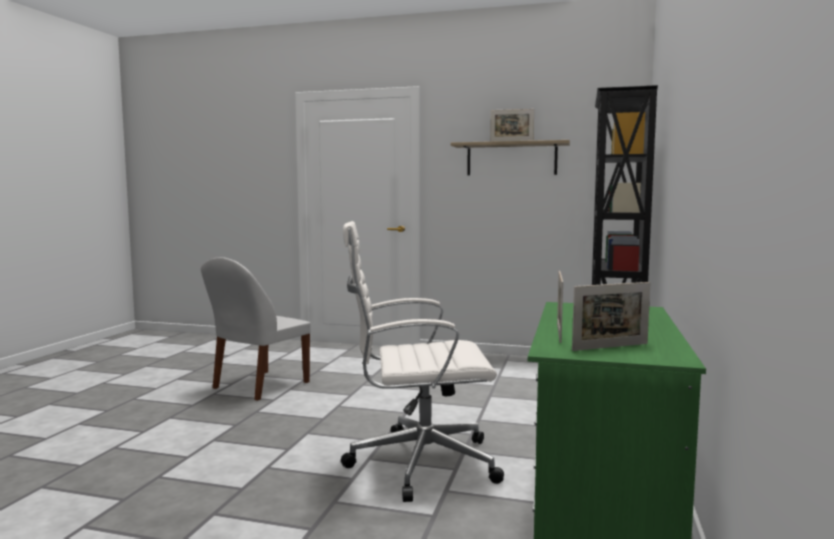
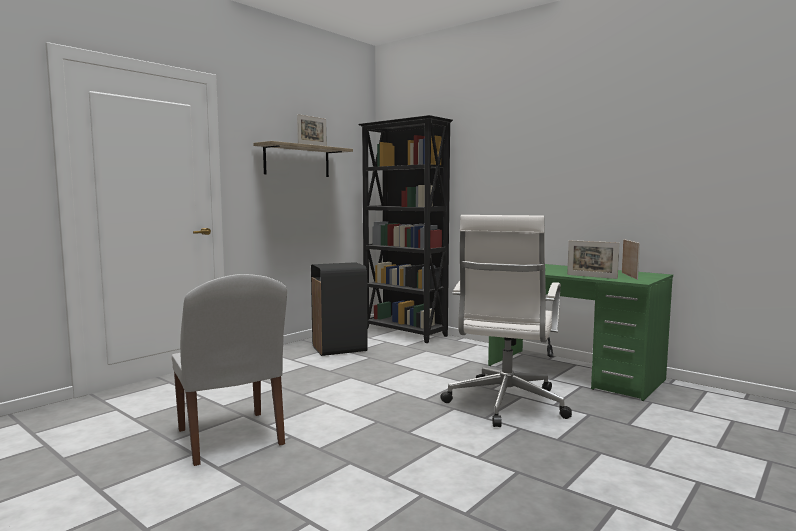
camera: 65 degrees left, 0 degrees up
none -> black trash can [311,262,368,356]

